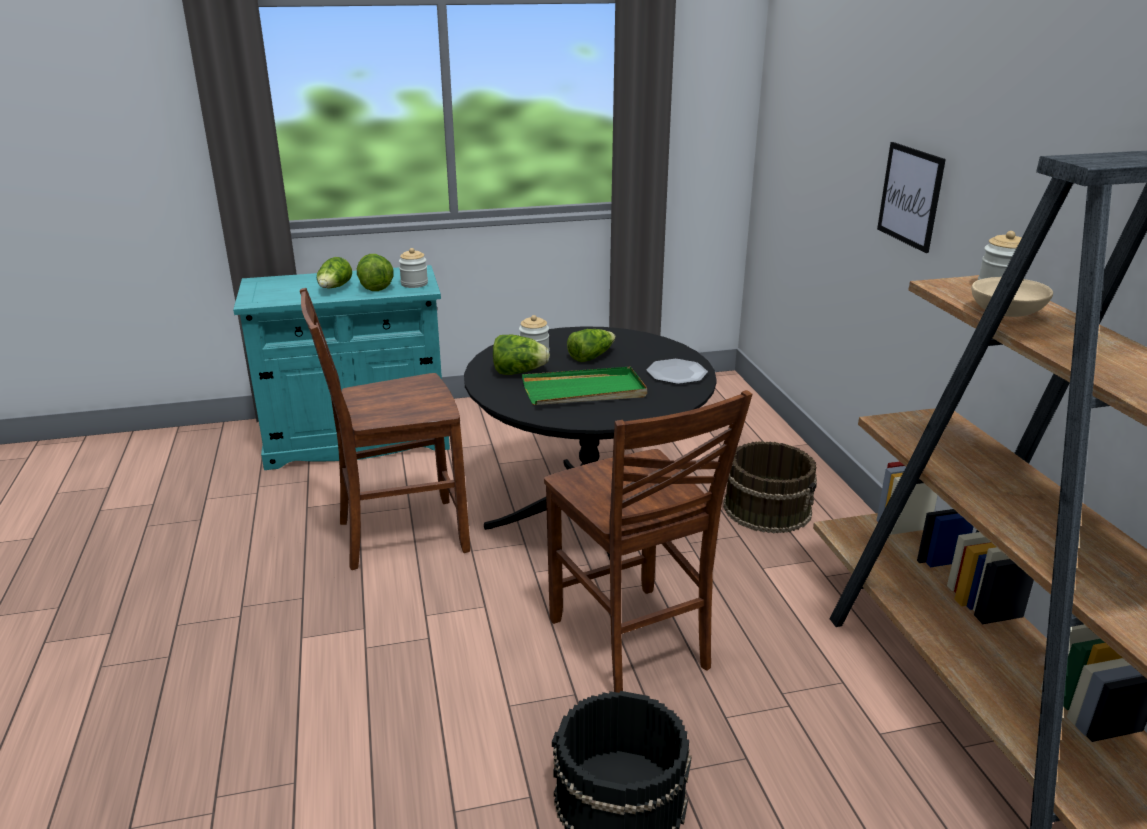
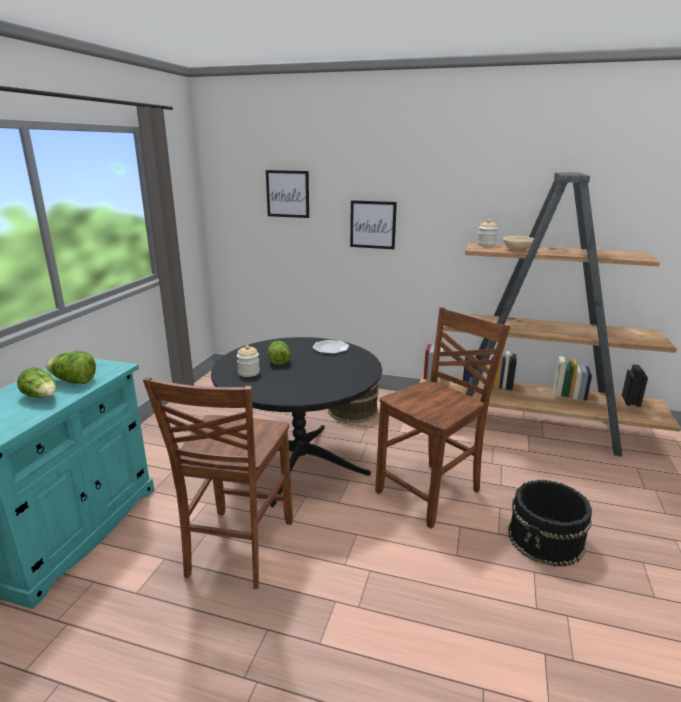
camera: 60 degrees left, 5 degrees down
jar [399,248,428,288] -> none
lettuce [493,335,550,375] -> none
green tray [522,367,647,405] -> none
brown chair [544,390,752,693] -> brown chair turned 45 degrees counterclockwise [375,307,510,529]
none -> picture [266,170,309,218]

